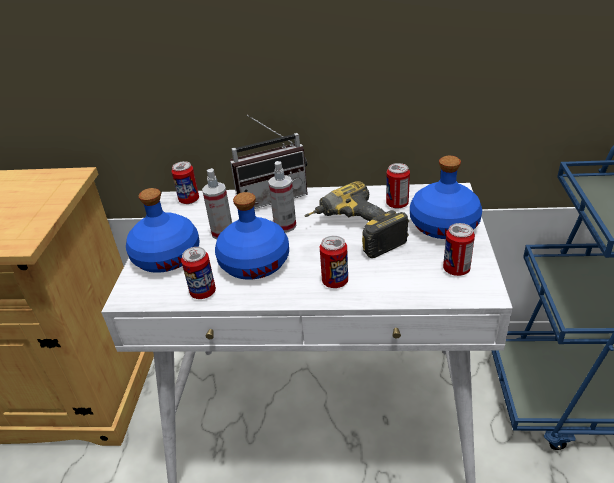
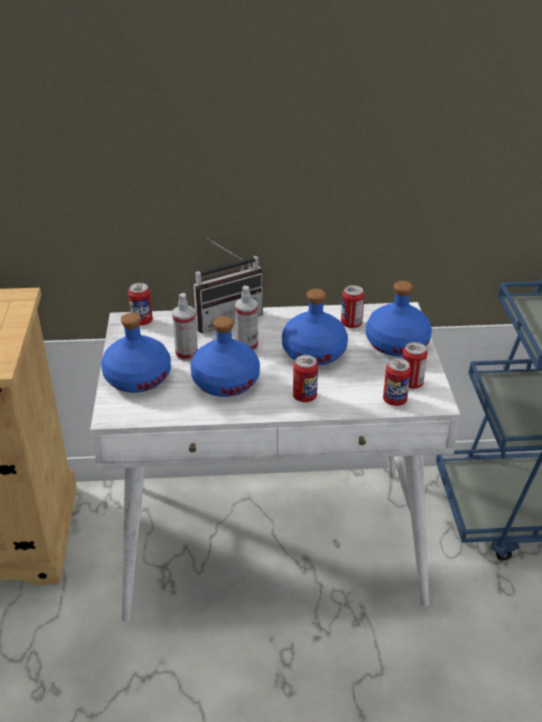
camera: 10 degrees left, 0 degrees up
can [181,247,216,299] -> can moved to [383,358,411,406]
power drill [304,181,409,258] -> blue bottle [282,289,348,366]

